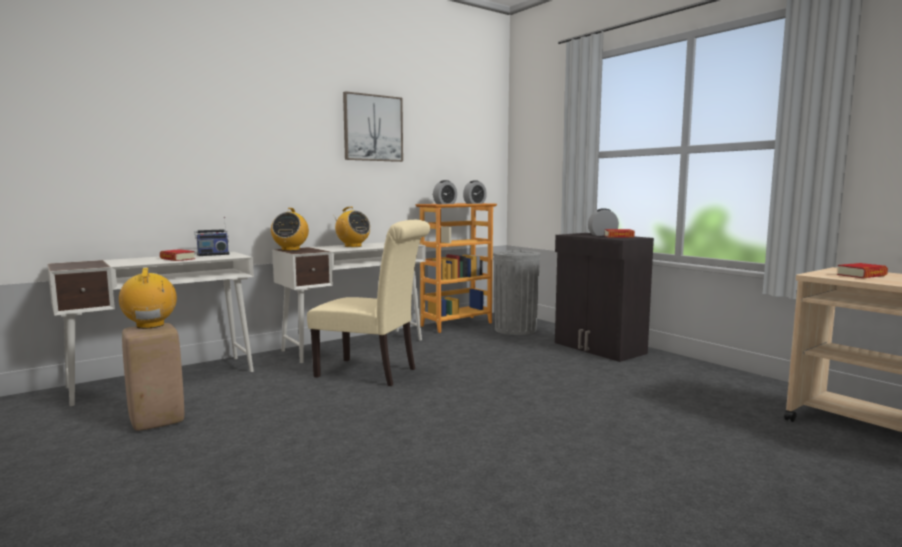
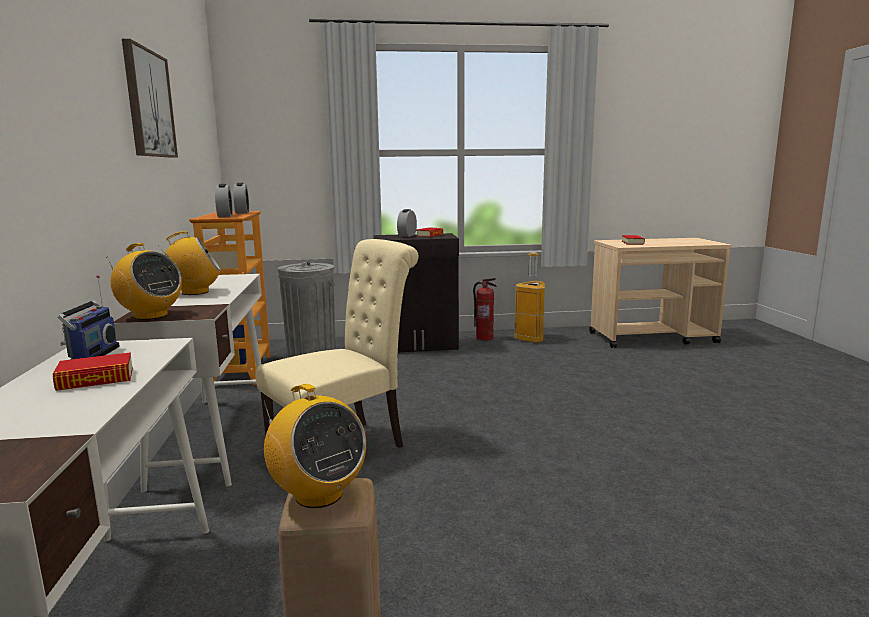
camera: 60 degrees left, 5 degrees up
radio [119,268,177,329] -> radio turned 135 degrees counterclockwise [264,384,366,508]
none -> fire extinguisher [473,278,497,341]
none -> trash can [515,252,545,343]

